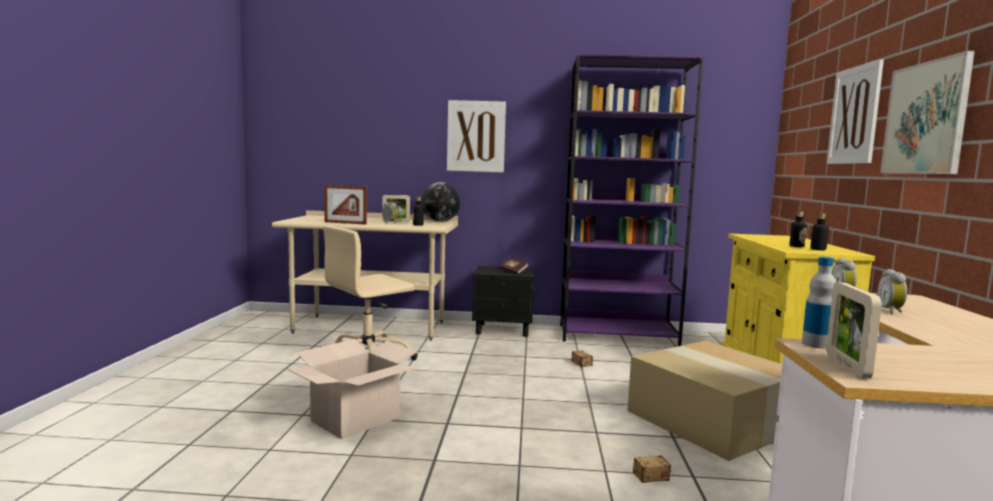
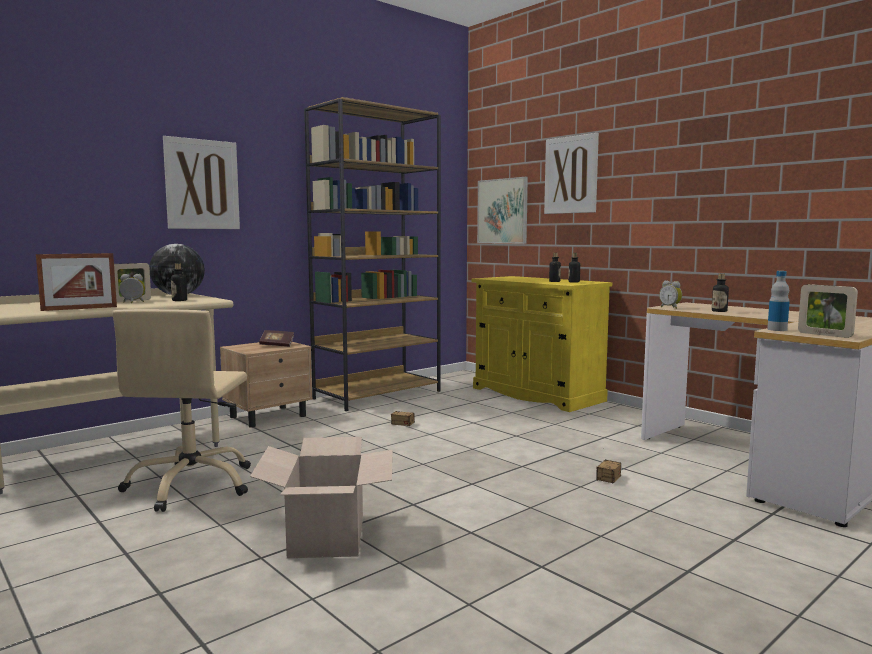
camera: 45 degrees left, 0 degrees up
black nightstand [472,266,534,337] -> beige nightstand [220,342,313,428]
purple bookcase [560,54,704,346] -> brown bookcase [304,97,441,411]
cardboard box [628,341,782,461] -> none
alarm clock [877,269,907,314] -> bottle [712,273,729,312]
picture [880,51,975,174] -> picture moved to [477,177,528,244]

